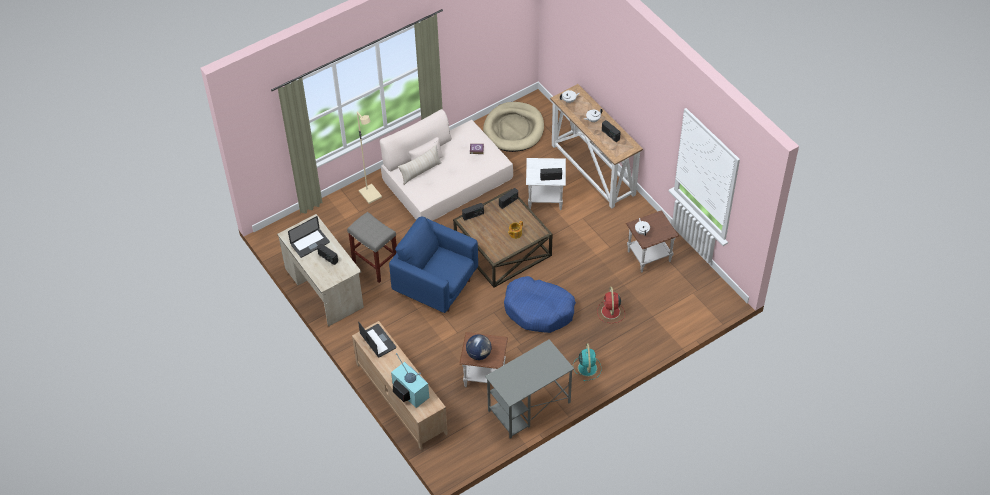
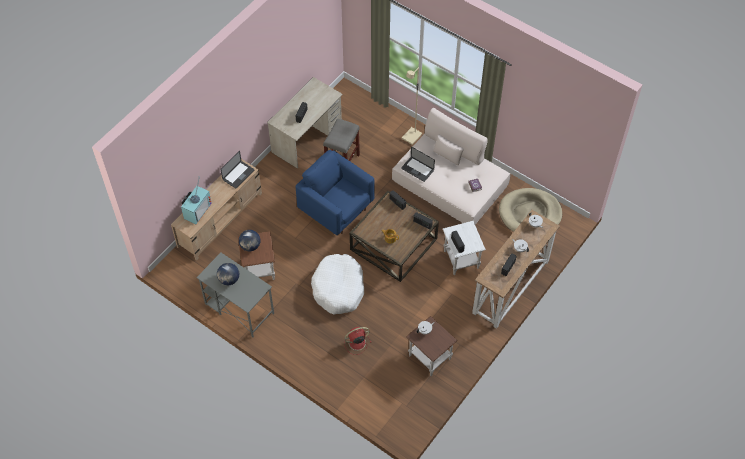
camera: 70 degrees right, 5 degrees up
laptop [288,216,330,258] -> laptop moved to [401,147,435,182]
blue armchair [389,217,478,313] -> blue armchair turned 60 degrees counterclockwise [296,150,375,235]
beige pillow [398,145,442,185] -> none
blue dog bed [504,276,576,333] -> white dog bed [311,254,364,314]
turquoise fan [573,343,601,381] -> none
none -> globe [217,263,239,285]

